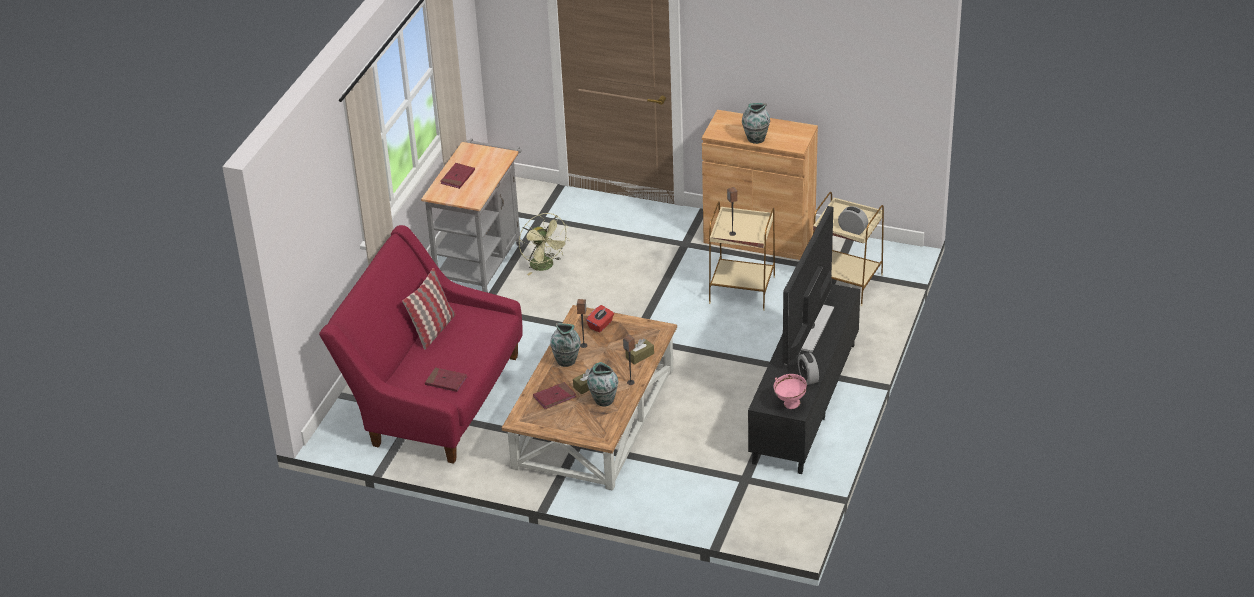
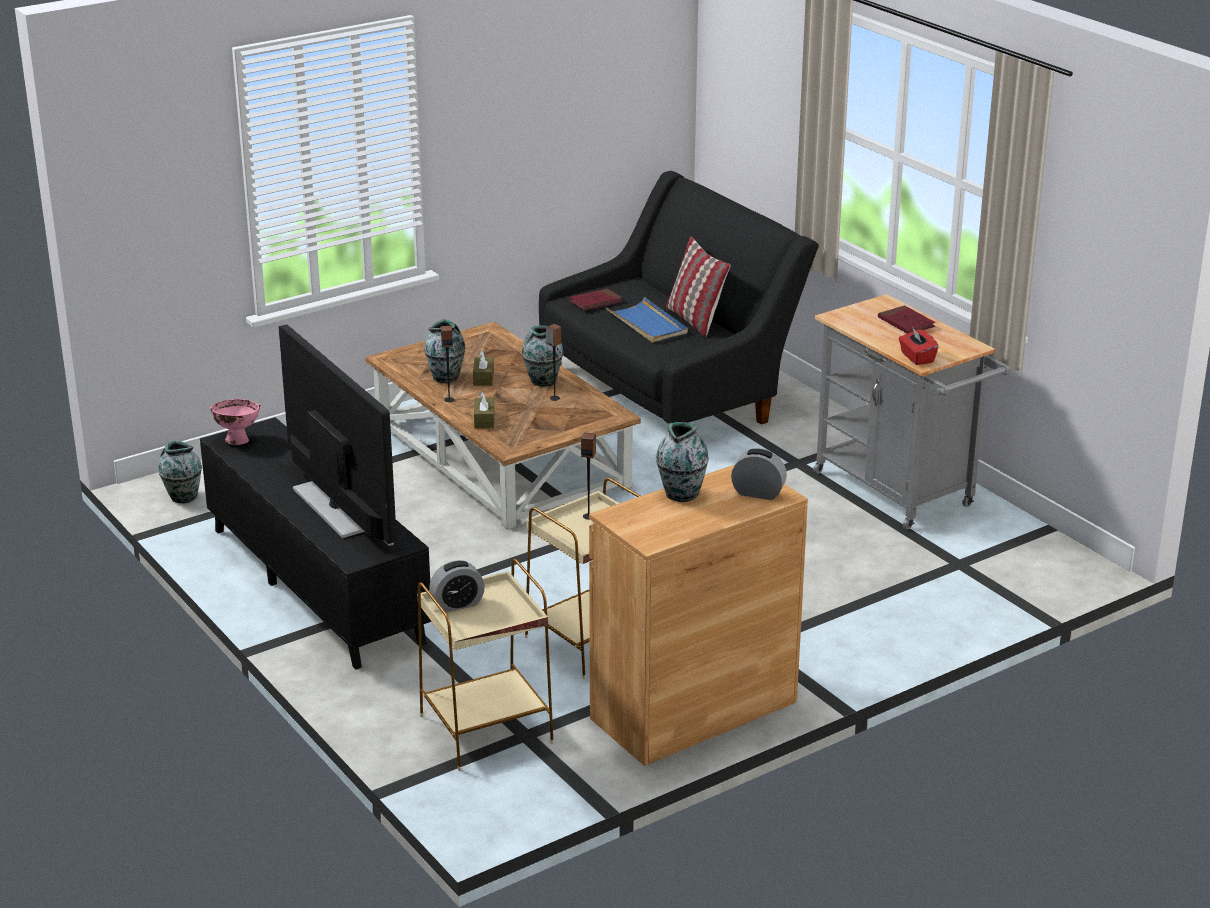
camera: 125 degrees right, 10 degrees down
red sofa [319,225,523,464] -> black sofa [539,171,819,431]
green fan [519,213,570,275] -> none
red book [533,382,576,409] -> none
red tissue box [586,305,614,332] -> red tissue box moved to [899,327,939,365]
alarm clock [798,352,819,385] -> alarm clock moved to [731,448,787,500]
none -> vase [158,440,202,503]
none -> blue tray [605,297,688,343]

